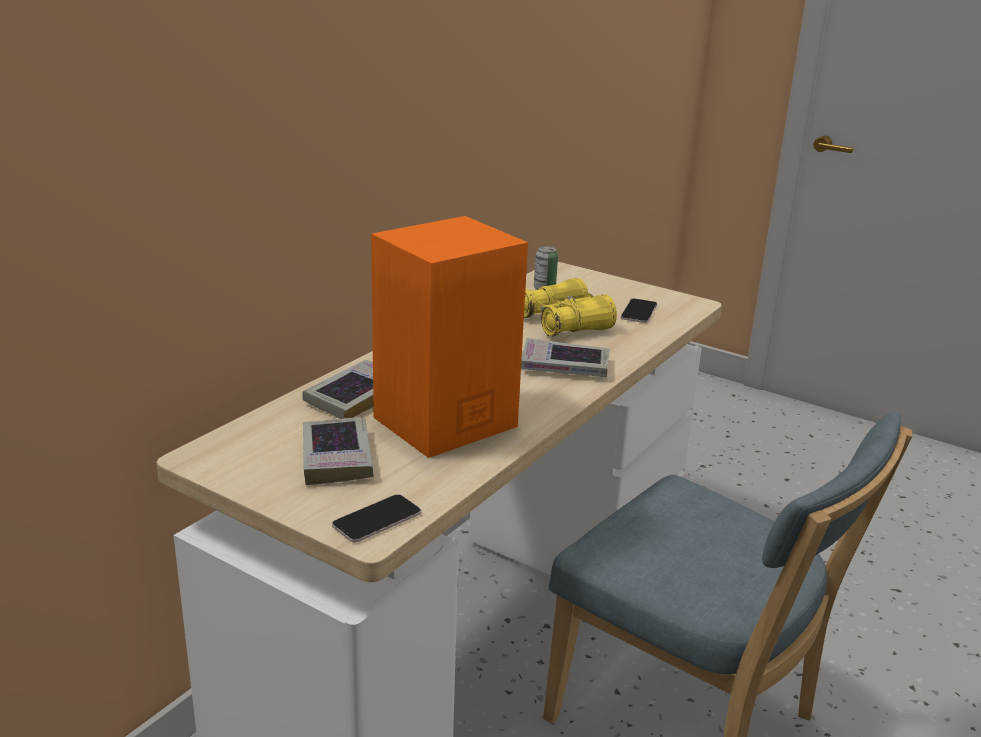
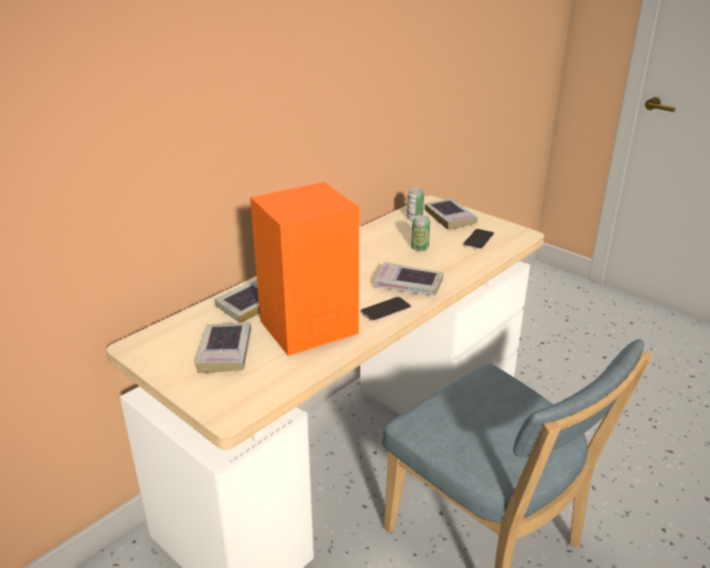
camera: 10 degrees right, 5 degrees up
phone [332,494,421,542] -> phone moved to [360,297,411,322]
yellow binoculars [524,278,617,337] -> can [411,215,430,251]
none -> book [425,198,478,230]

